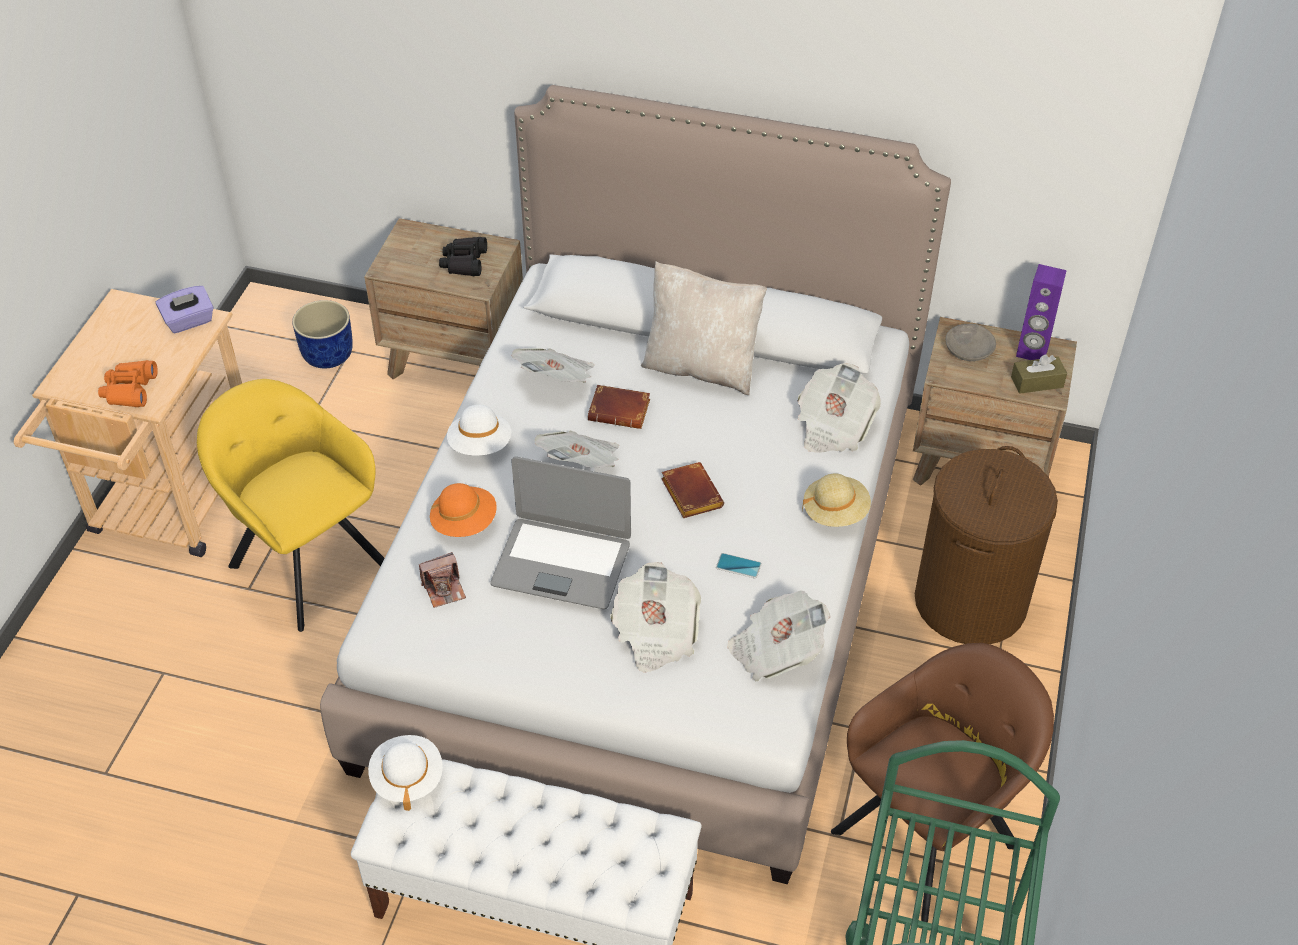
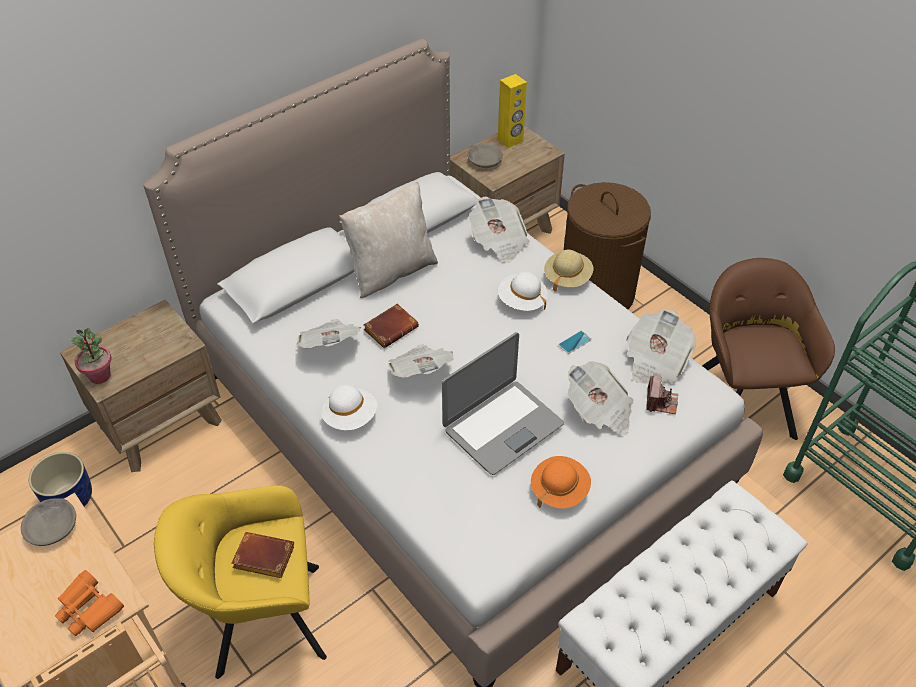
camera: 55 degrees left, 0 degrees up
purple tissue box [156,286,214,333] -> grey bowl [21,498,76,546]
white hat [368,735,443,811] -> white hat moved to [498,272,548,311]
camera [419,552,466,608] -> camera moved to [646,375,678,414]
orange hat [430,483,497,537] -> orange hat moved to [531,456,591,508]
black binoculars [439,237,487,276] -> none
brown book [661,462,724,518] -> brown book moved to [231,532,294,578]
brown tissue box [1011,354,1067,394] -> none
purple speaker [1016,264,1067,360] -> yellow speaker [498,74,527,148]
none -> potted plant [71,328,112,384]

